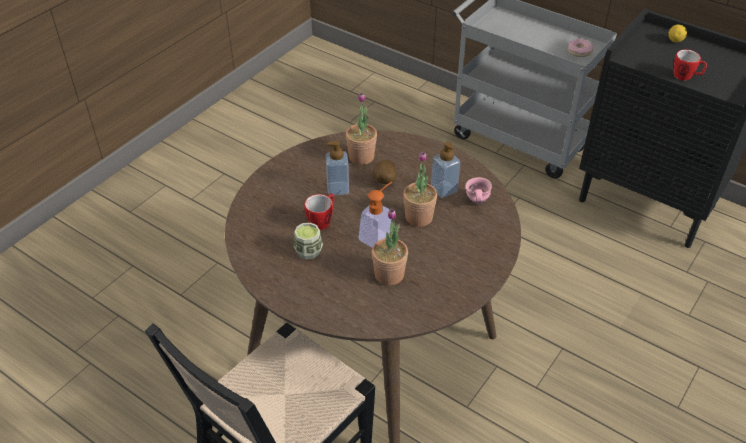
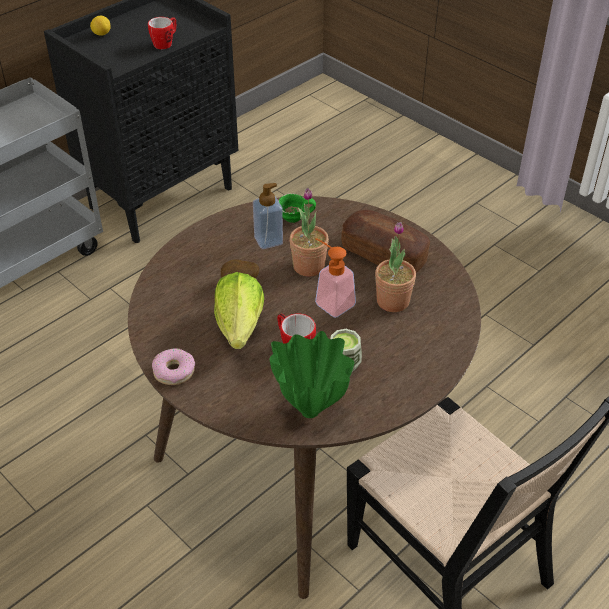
camera: 80 degrees left, 0 degrees up
soap dispenser [326,141,349,195] -> lettuce [214,272,264,349]
potted plant [346,92,377,165] -> none
pink mug [465,177,492,204] -> green mug [279,193,316,223]
donut [568,39,593,57] -> donut moved to [152,348,195,385]
none -> green vase [269,331,355,418]
none -> bread [341,210,430,273]

